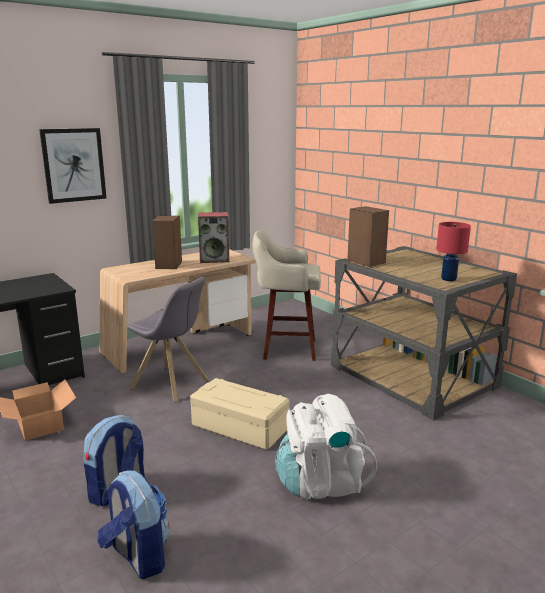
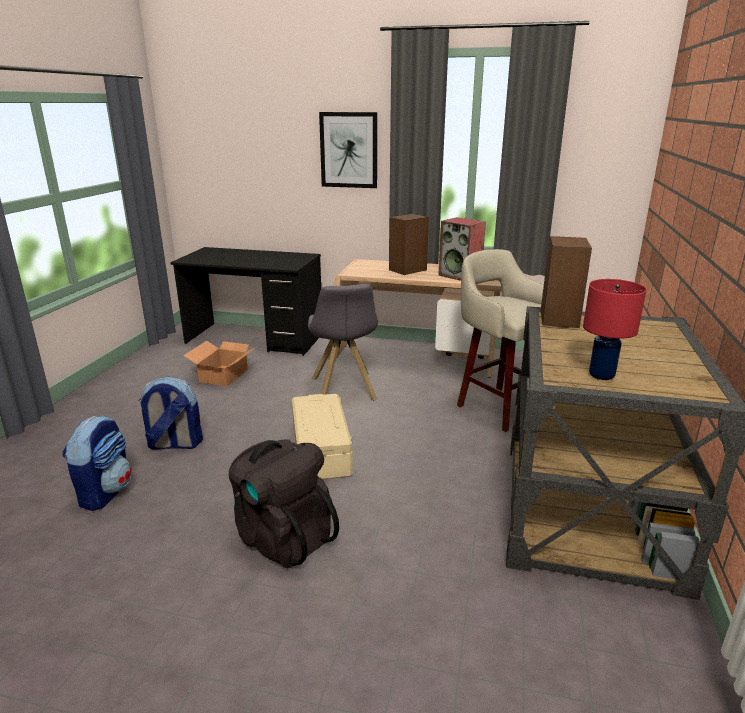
camera: 50 degrees right, 5 degrees up
white backpack [275,394,377,500] -> black backpack [229,439,339,569]

